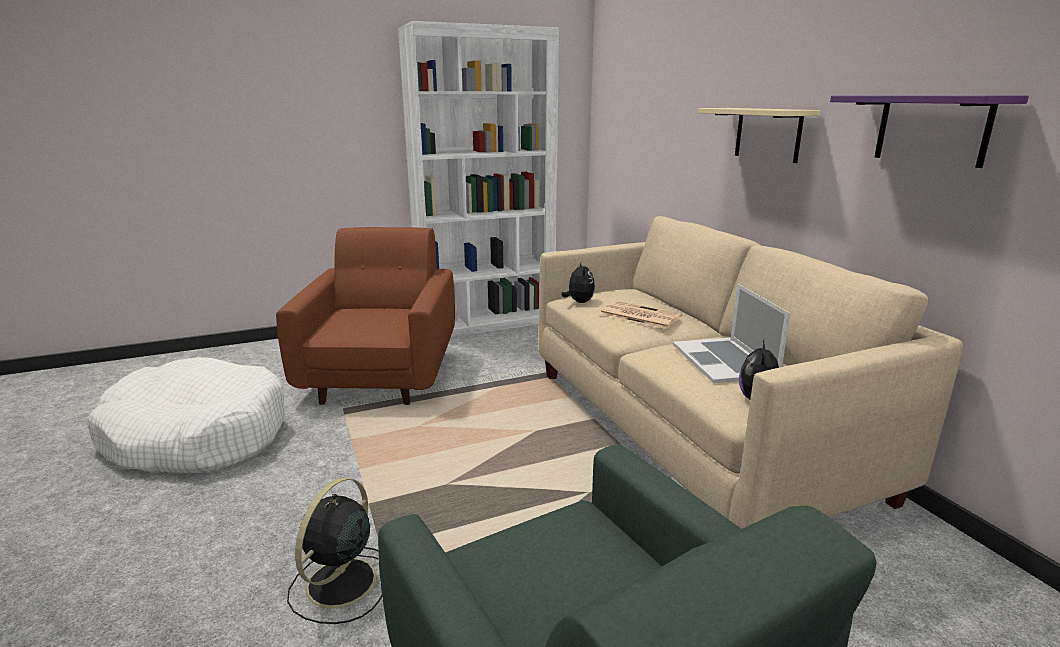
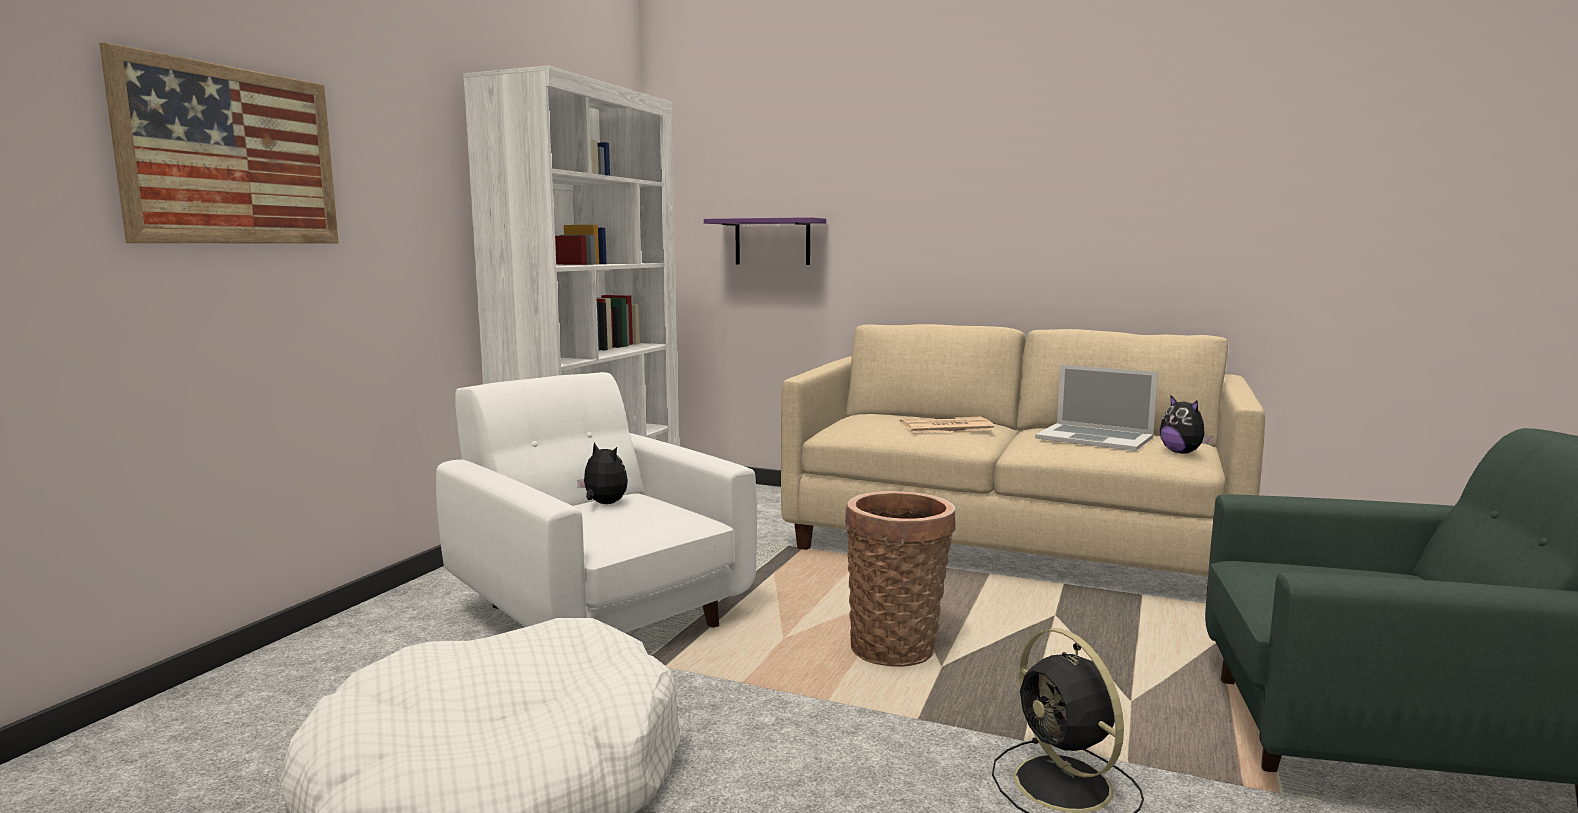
camera: 45 degrees left, 10 degrees down
brown armchair [276,227,455,405] -> white armchair [436,372,757,633]
plush toy [562,263,595,303] -> plush toy moved to [577,442,628,504]
beige shelf [698,108,820,163] -> none
purple shelf [830,95,1029,168] -> purple shelf moved to [704,217,826,265]
none -> picture [99,42,339,244]
none -> basket [845,491,956,667]

